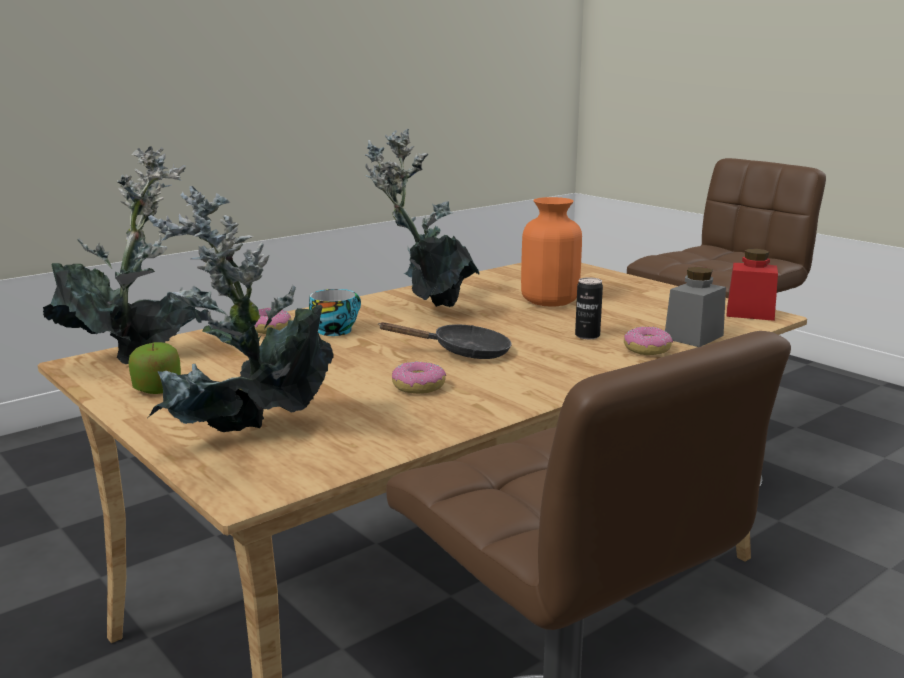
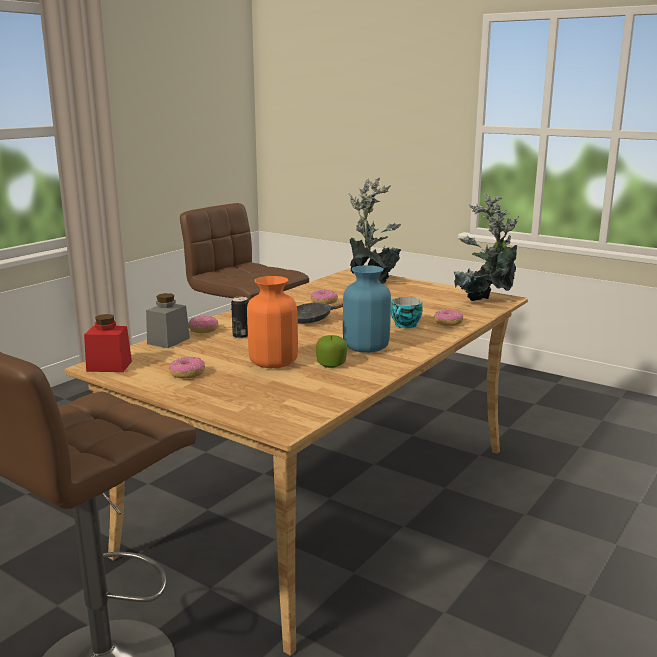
camera: 165 degrees right, 0 degrees up
apple [128,342,181,394] -> apple moved to [316,335,347,368]
potted plant [364,129,479,307] -> blue vase [343,265,391,353]
none -> donut [169,356,205,378]

